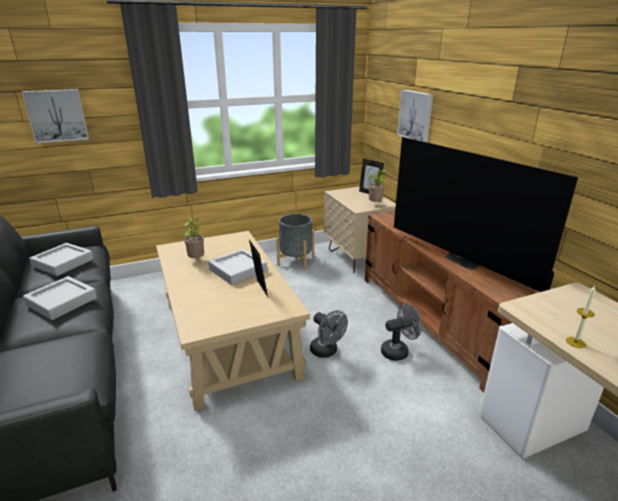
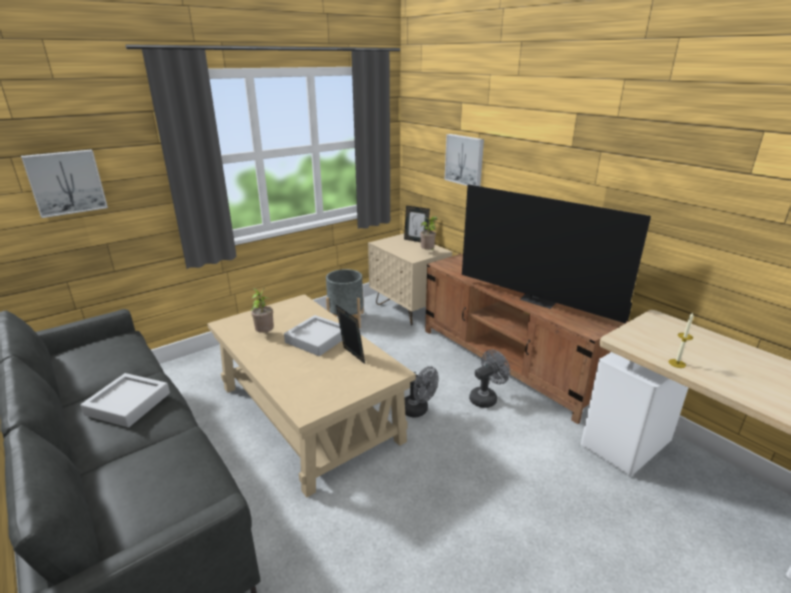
camera: 15 degrees left, 0 degrees up
grey tray [29,243,94,276] -> none

